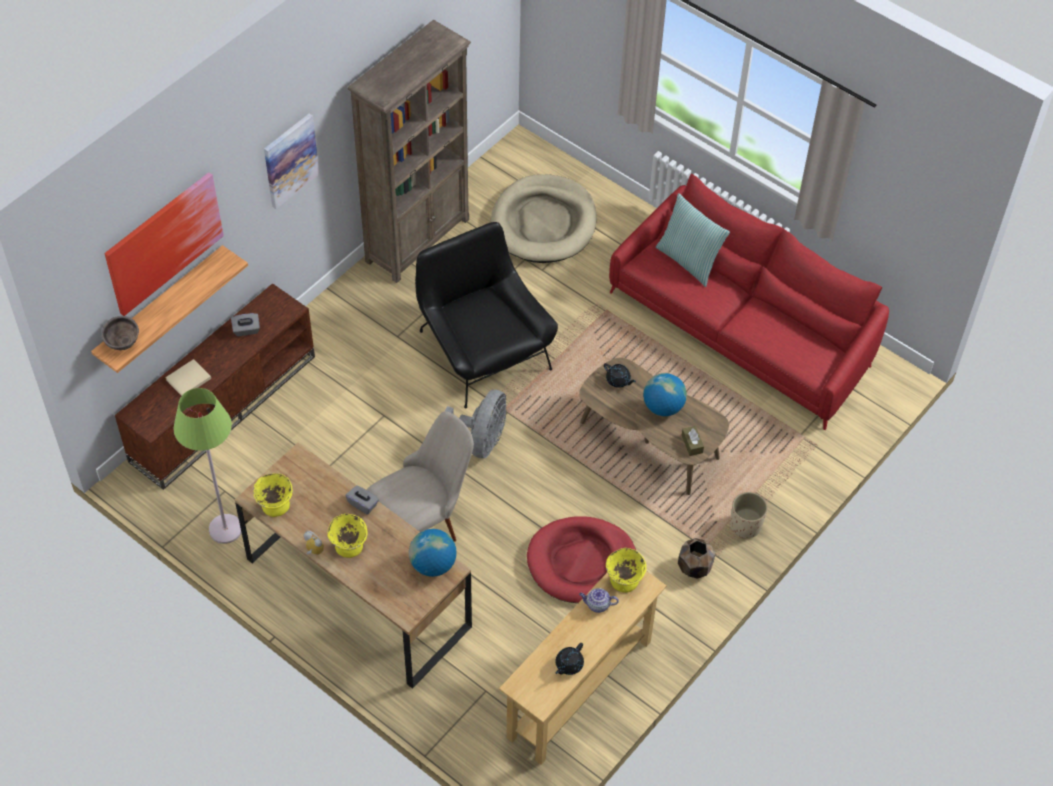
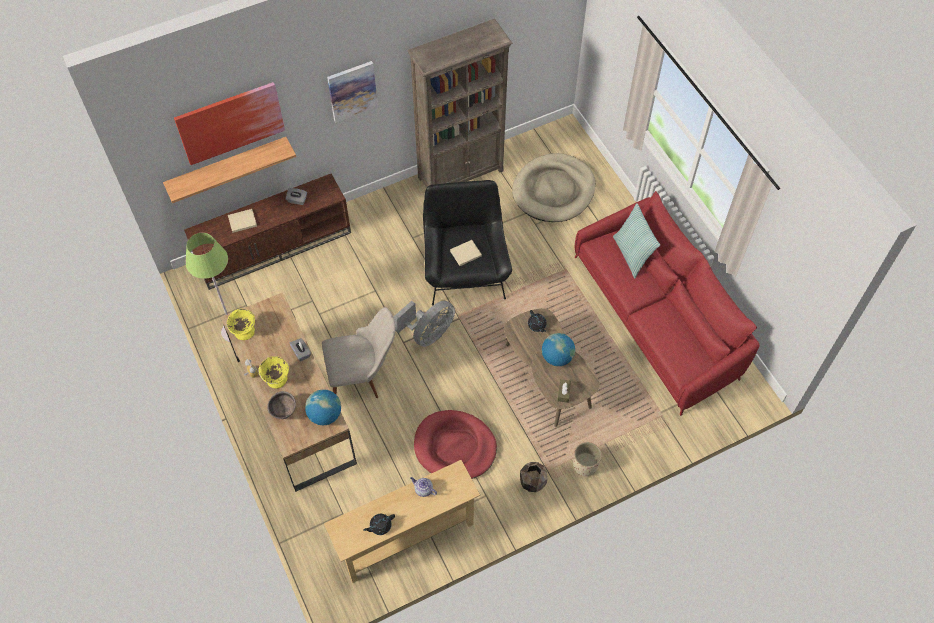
camera: 25 degrees right, 5 degrees up
brown bowl [102,316,139,351] -> brown bowl moved to [267,391,296,419]
yellow bowl [606,548,646,593] -> none
none -> beige book [450,240,482,266]

